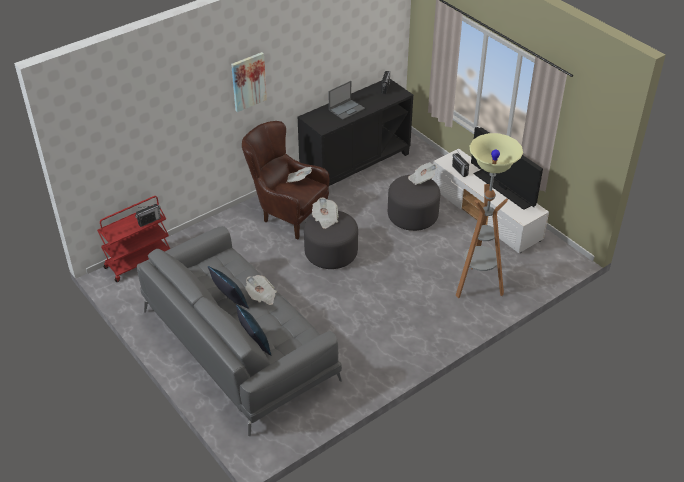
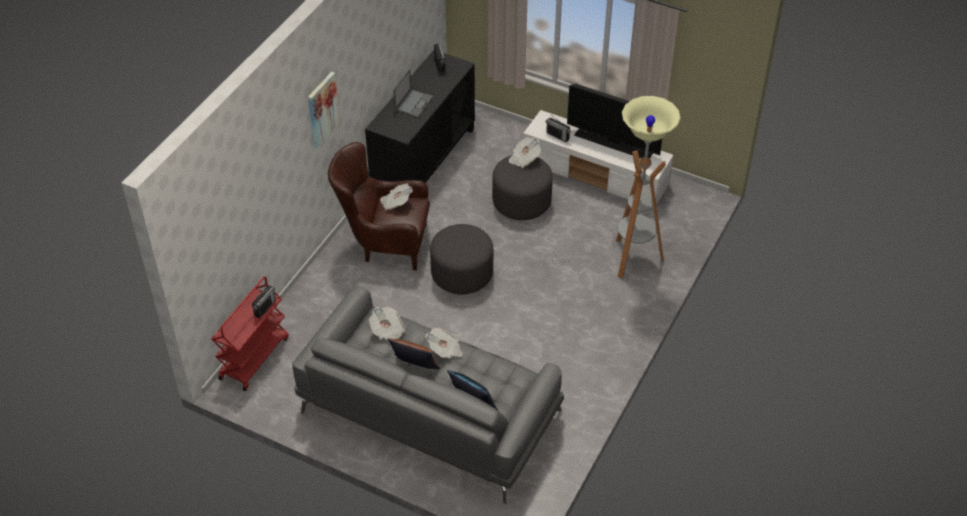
camera: 25 degrees left, 5 degrees up
blue pillow [208,266,249,309] -> brown pillow [387,338,441,369]
newspaper [312,197,338,229] -> newspaper moved to [369,307,405,344]

